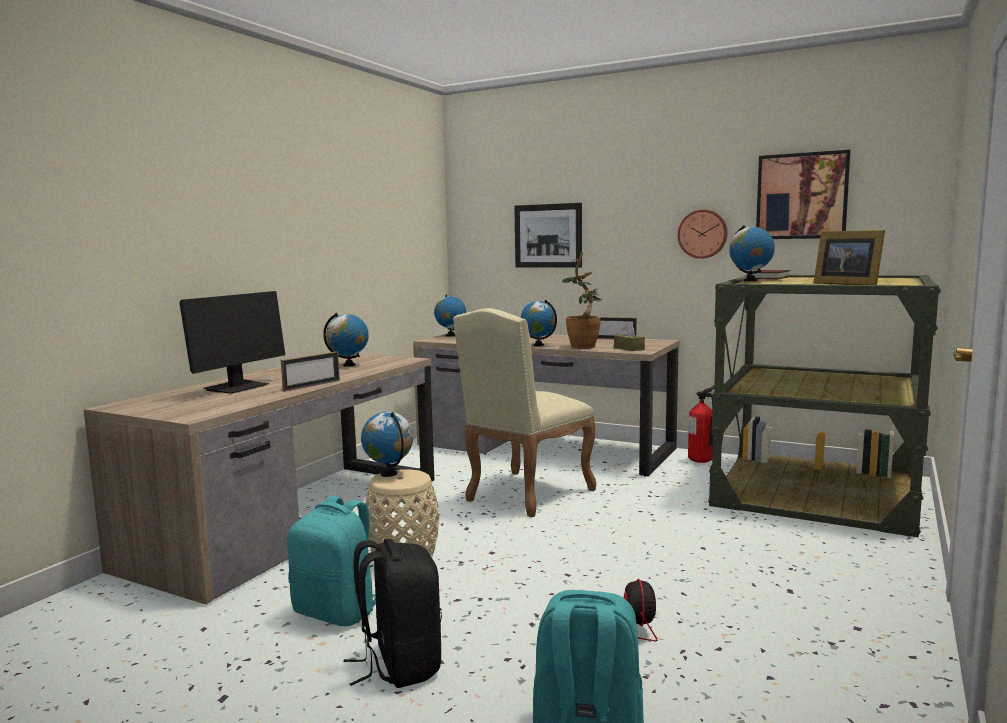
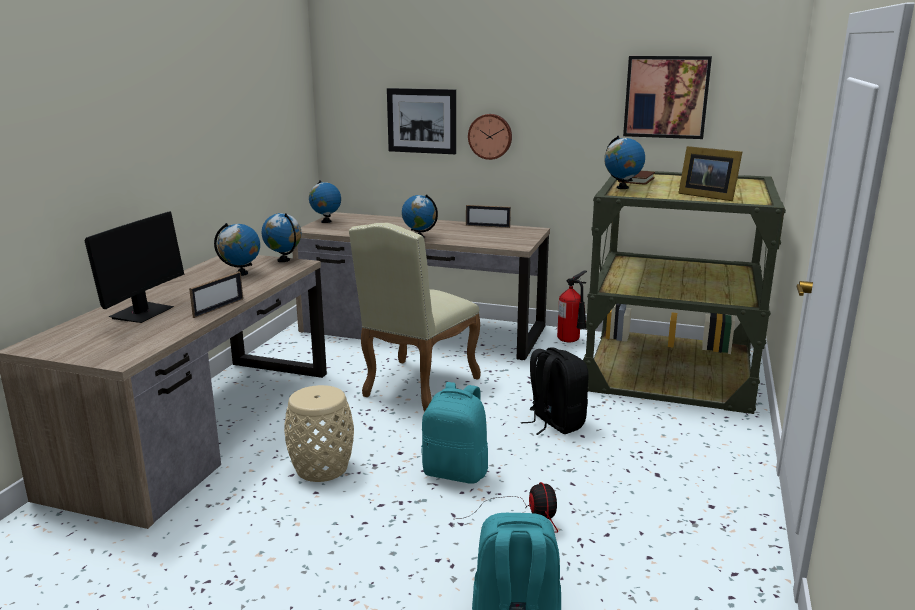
camera: 10 degrees left, 10 degrees up
turquoise backpack [287,496,376,626] -> turquoise backpack moved to [421,382,488,484]
black backpack [343,539,442,688] -> black backpack moved to [521,347,588,435]
globe [361,412,413,477] -> globe moved to [261,213,302,262]
potted plant [562,252,602,349] -> none
brown tissue box [614,324,645,351] -> none
wall clock [678,209,728,259] -> wall clock moved to [468,114,512,160]

